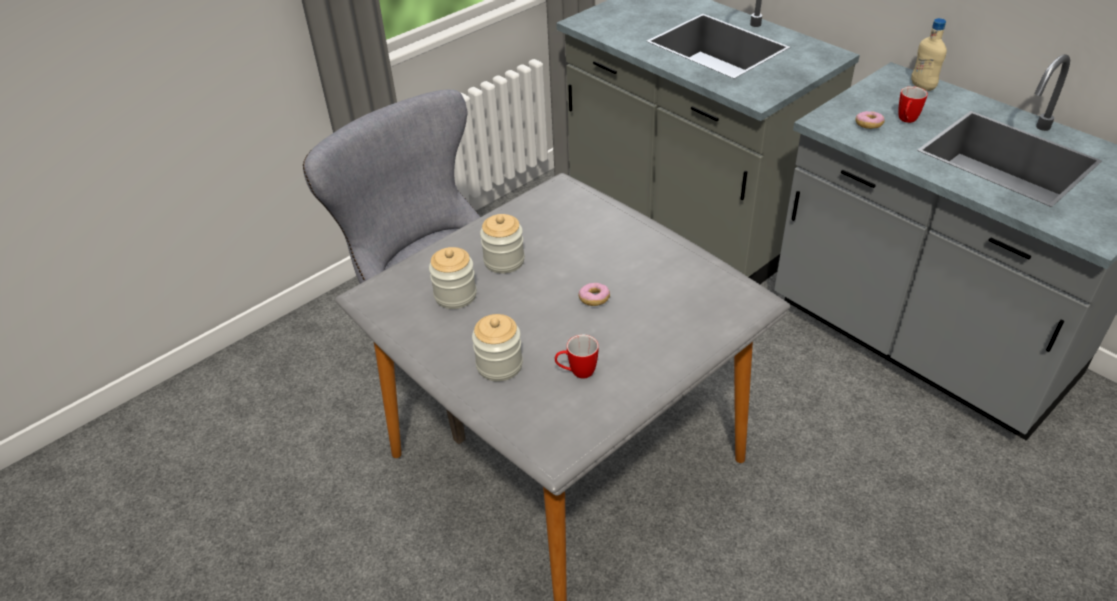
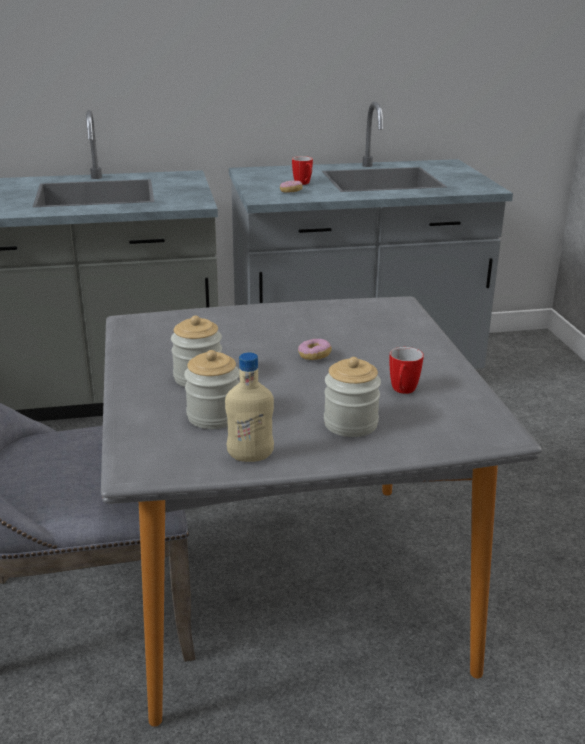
camera: 60 degrees left, 15 degrees down
beige bottle [911,18,947,91] -> beige bottle moved to [225,352,274,462]

